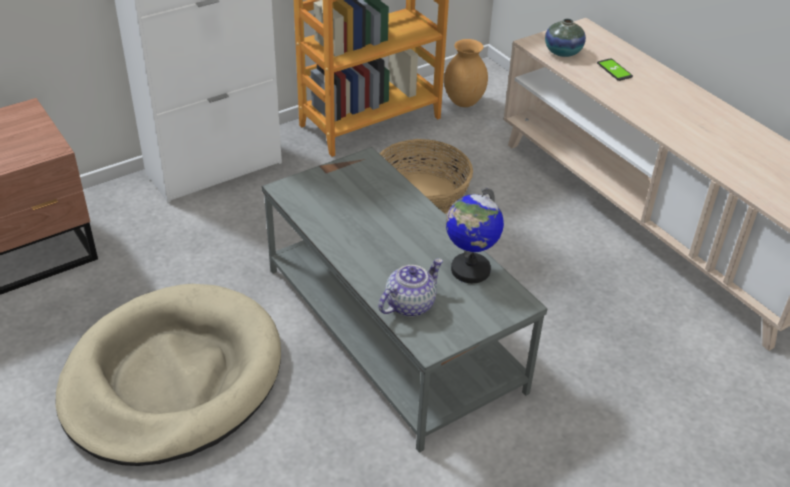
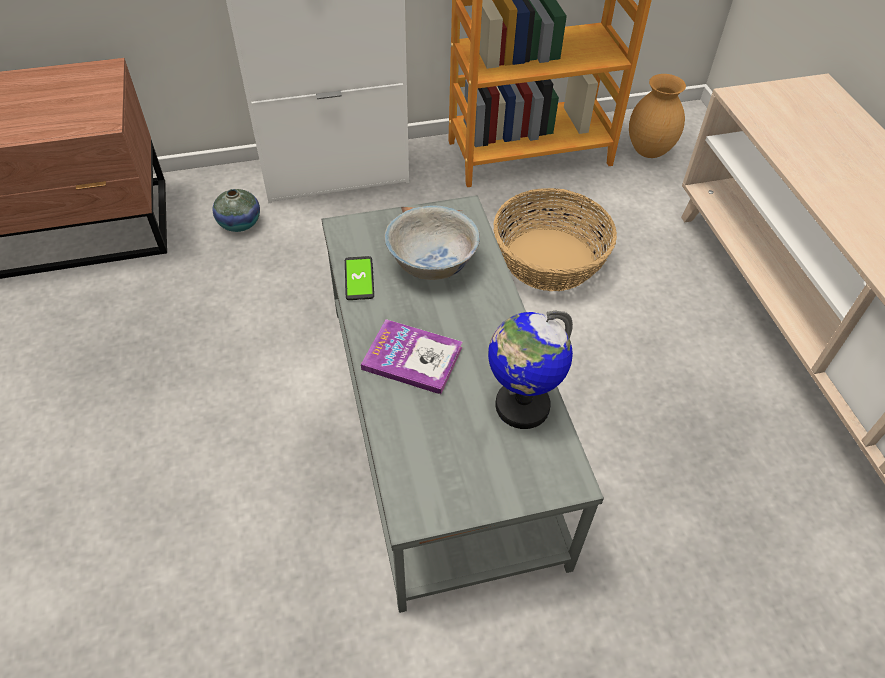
camera: 20 degrees right, 10 degrees up
beige dog bed [55,284,281,466] -> none
teapot [378,258,443,317] -> none
vase [545,19,586,57] -> vase moved to [213,189,260,232]
phone [597,58,633,81] -> phone moved to [345,256,374,300]
none -> book [361,319,463,394]
none -> white bowl [384,205,480,280]

